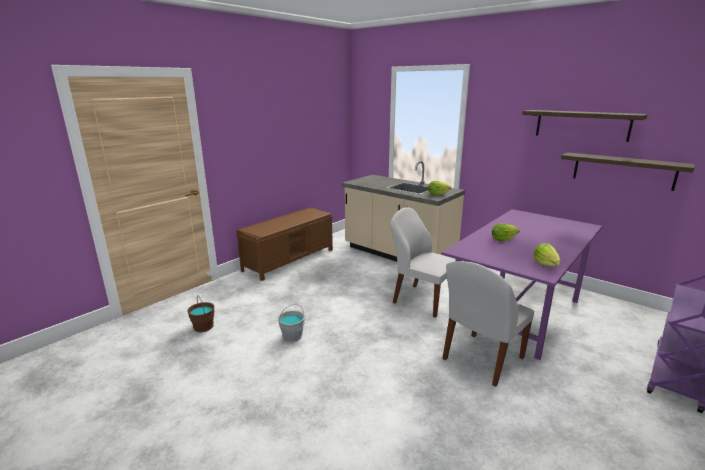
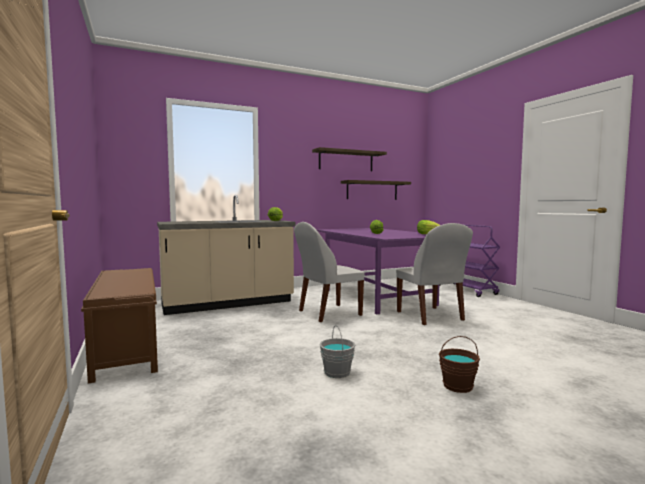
camera: 65 degrees left, 15 degrees down
brown bucket [187,296,215,332] -> brown bucket moved to [439,336,480,393]

